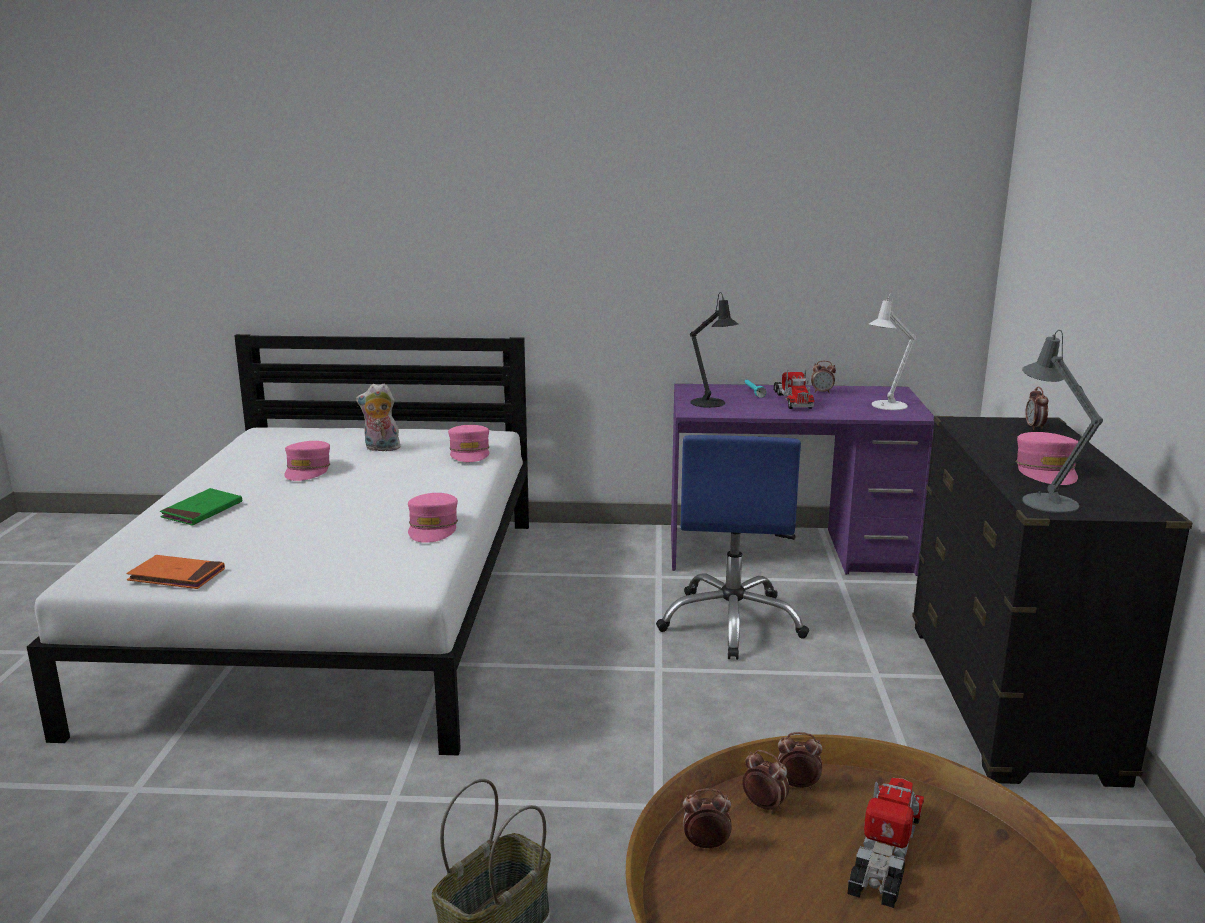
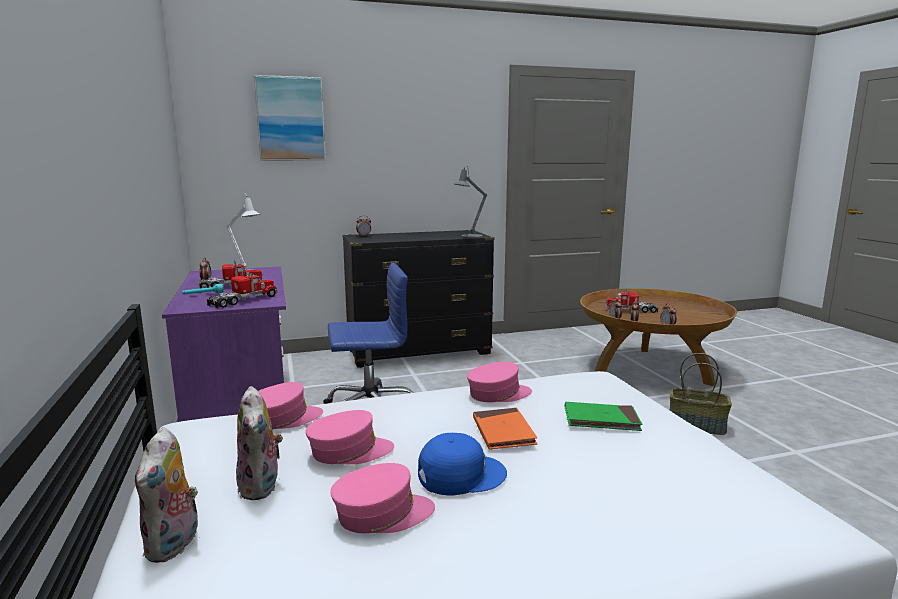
camera: 110 degrees left, 5 degrees down
orange book [126,555,225,589] -> orange book moved to [473,408,538,450]
green book [160,488,242,525] -> green book moved to [565,402,643,431]
black table lamp [690,292,739,408] -> toy truck [207,270,278,308]
pink cap [1016,432,1078,485] -> pink cap moved to [305,410,394,464]
none -> plush toy [135,427,200,563]
none -> picture [254,75,326,160]
none -> blue cap [418,433,507,495]

